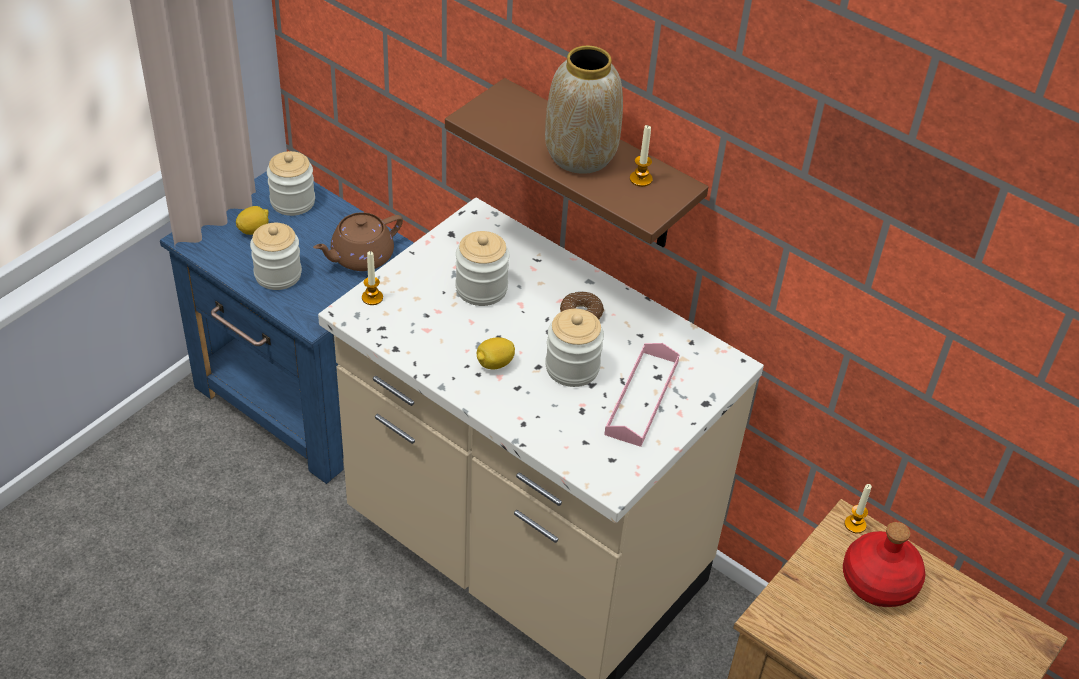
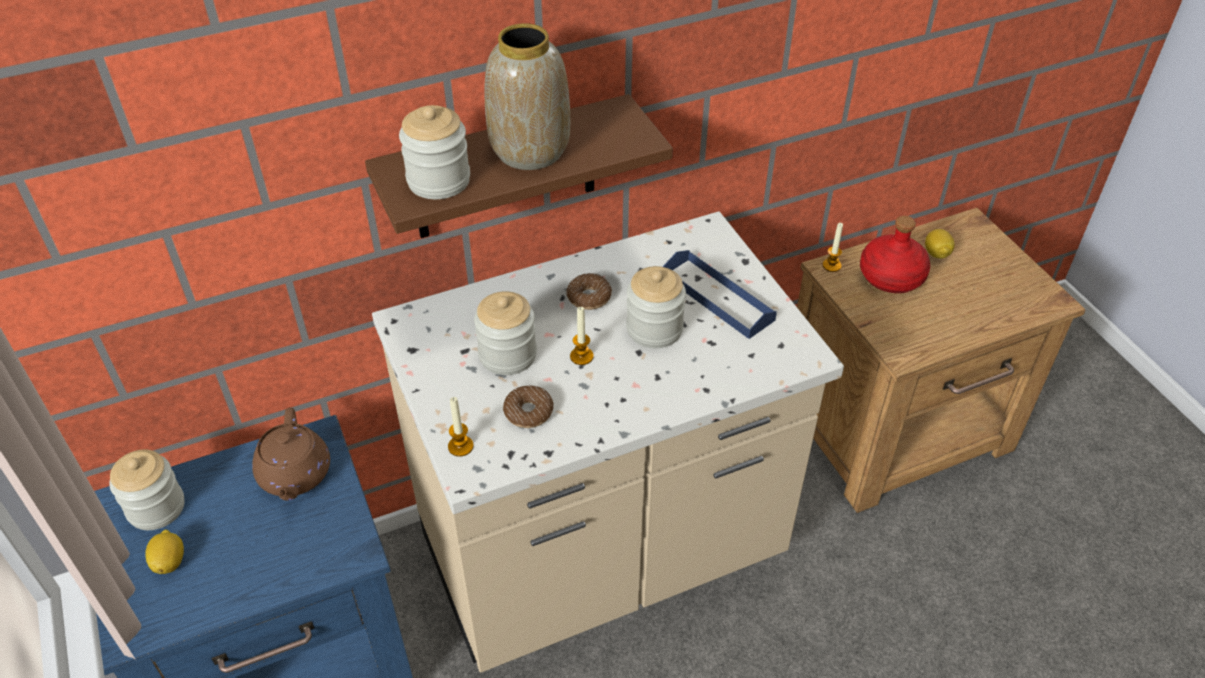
camera: 60 degrees left, 0 degrees up
jar [250,223,302,290] -> jar moved to [399,105,470,199]
lemon [477,337,515,370] -> lemon moved to [925,229,955,259]
pink tray [604,343,680,447] -> blue tray [663,250,777,339]
candle [630,125,653,187] -> candle moved to [570,307,594,365]
none -> donut [503,386,554,428]

